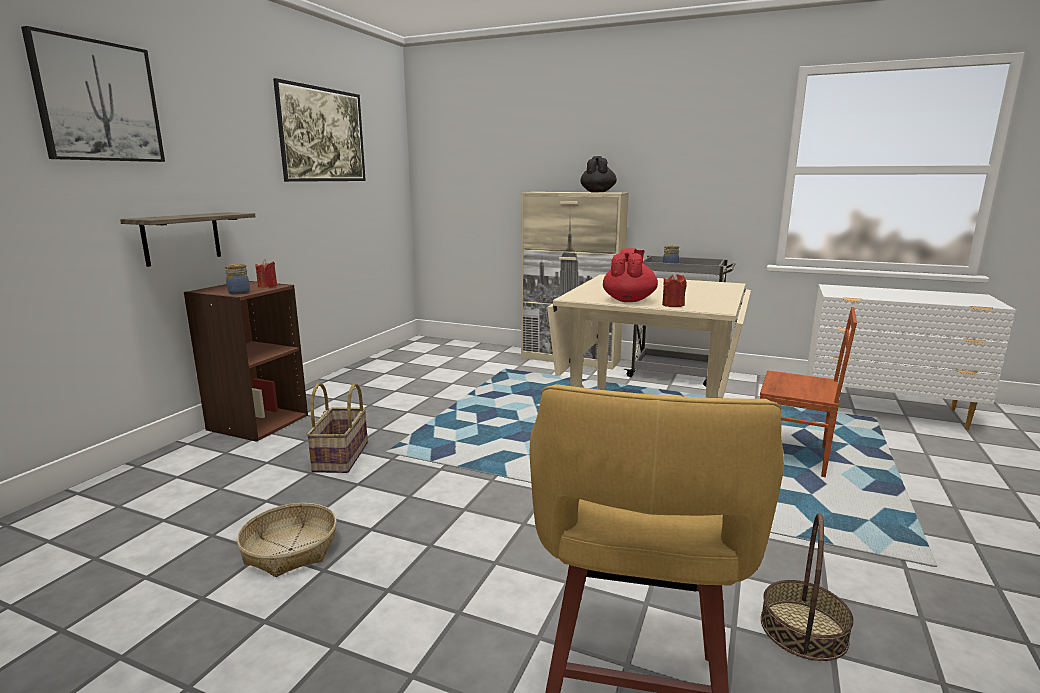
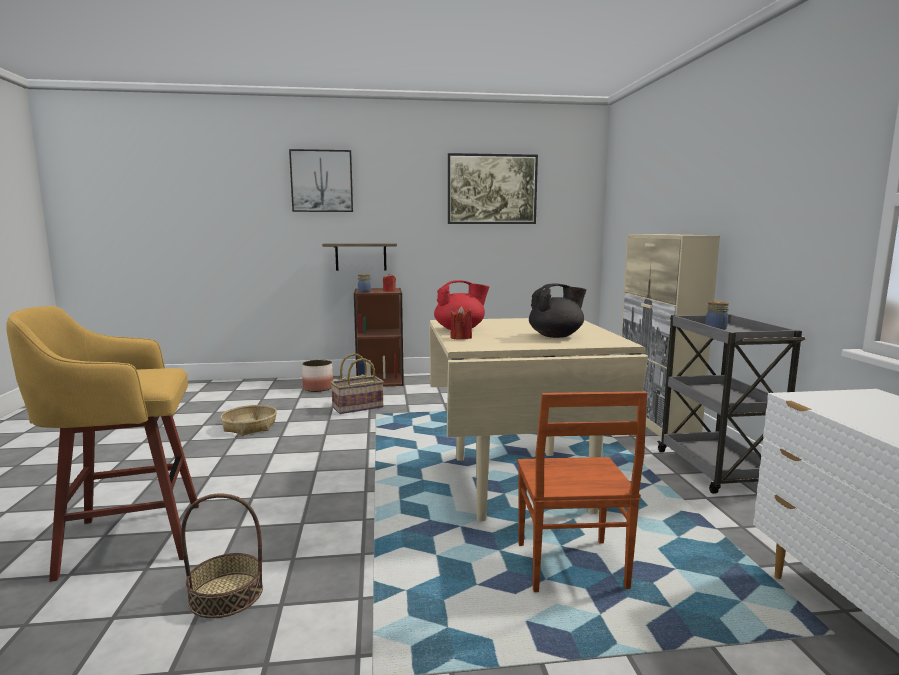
camera: 60 degrees right, 5 degrees down
black teapot [580,156,617,192] -> black teapot moved to [529,284,586,338]
none -> planter [302,360,333,392]

